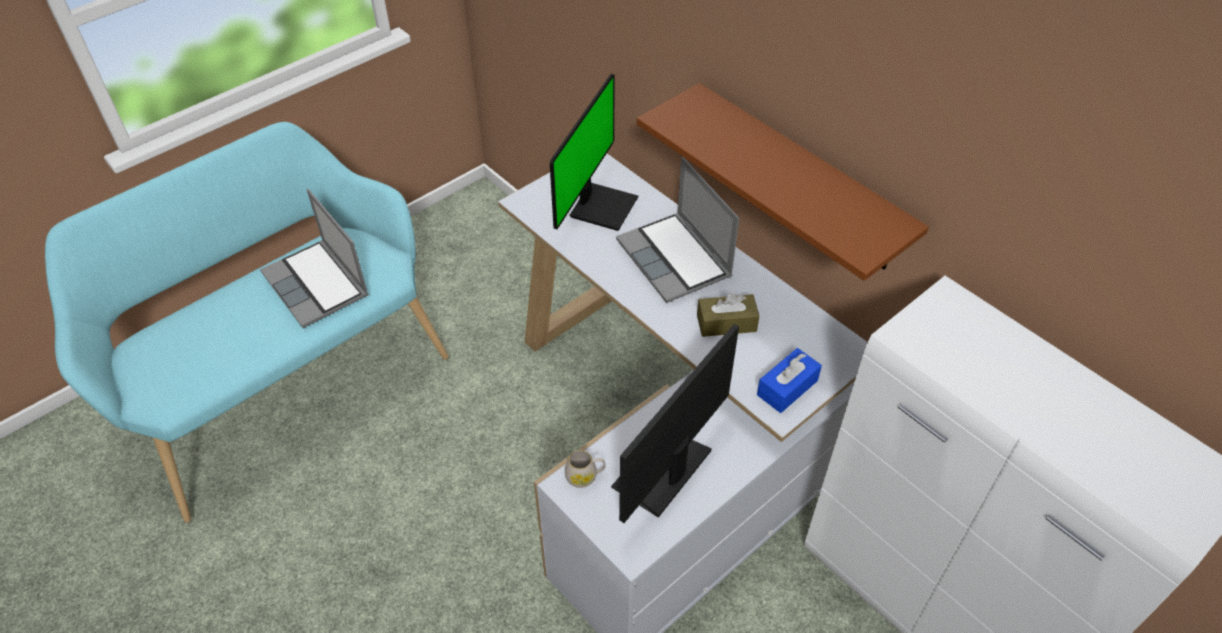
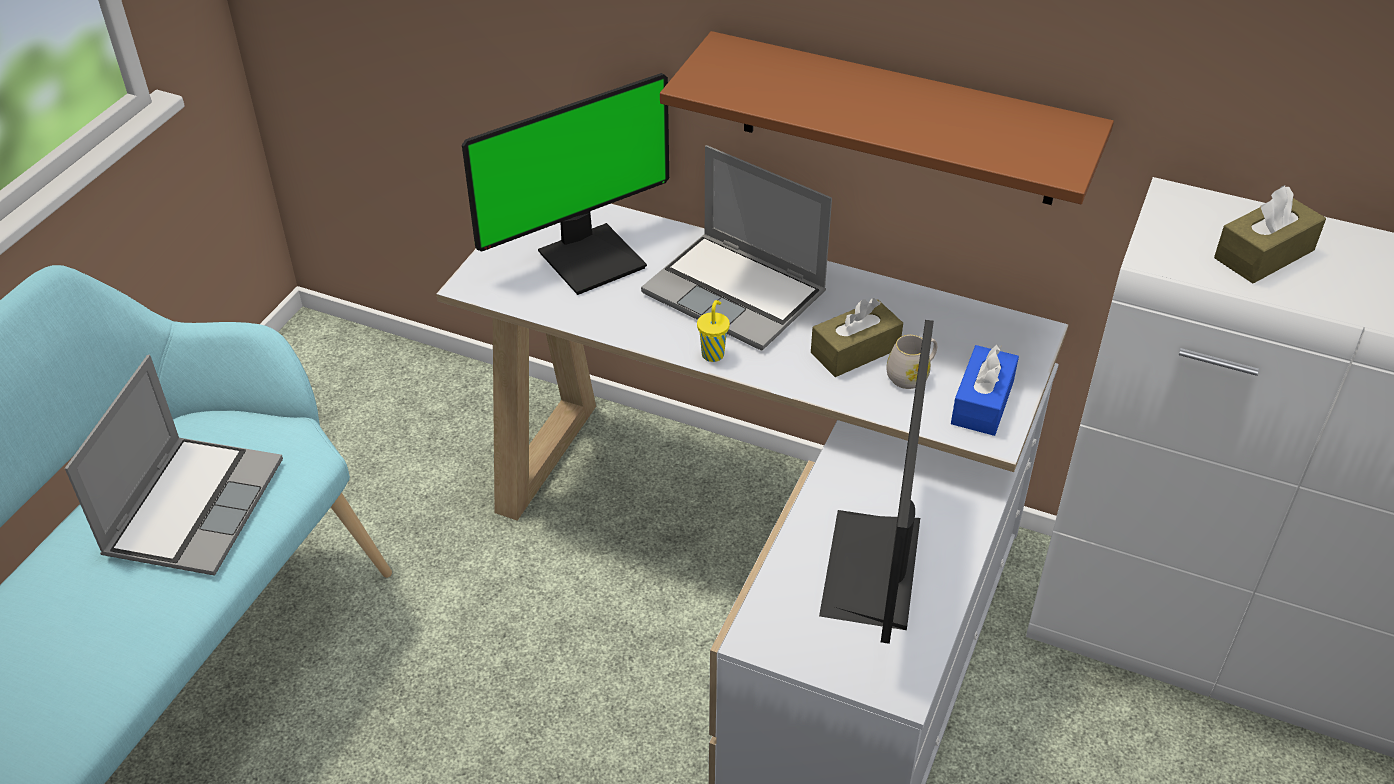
camera: 25 degrees left, 5 degrees down
laptop [260,189,369,328] -> laptop turned 105 degrees counterclockwise [65,355,283,576]
monitor [550,74,638,231] -> monitor turned 60 degrees clockwise [462,73,669,295]
white mug [565,450,605,488] -> white mug moved to [887,335,937,389]
none -> yellow cup [697,300,730,362]
none -> brown tissue box [1214,185,1326,283]

